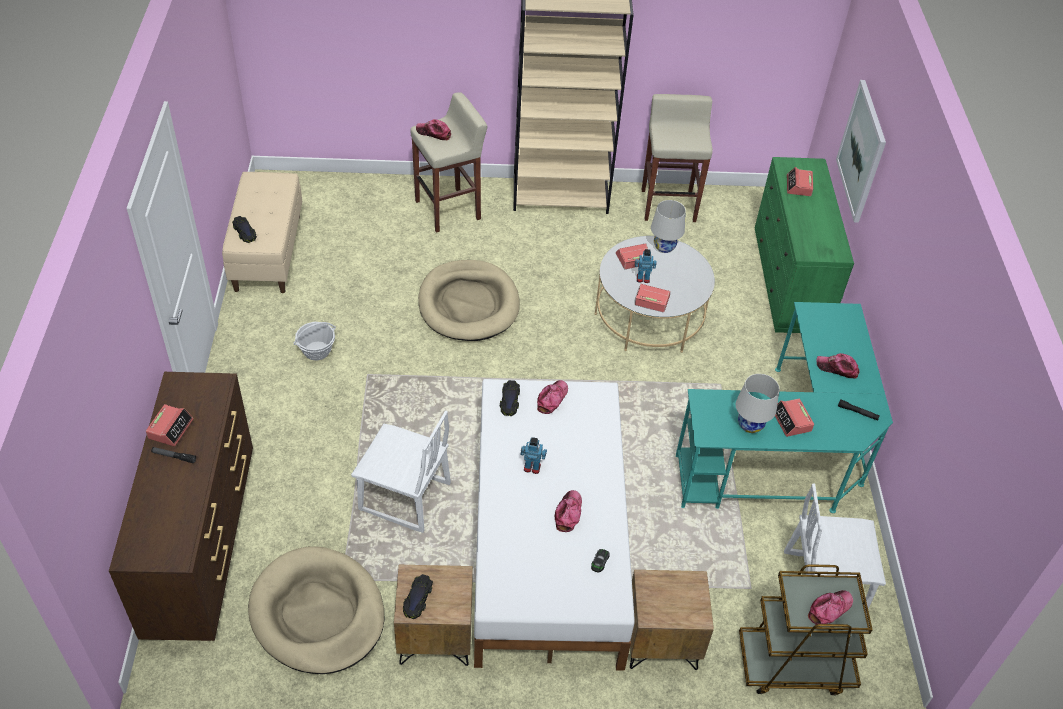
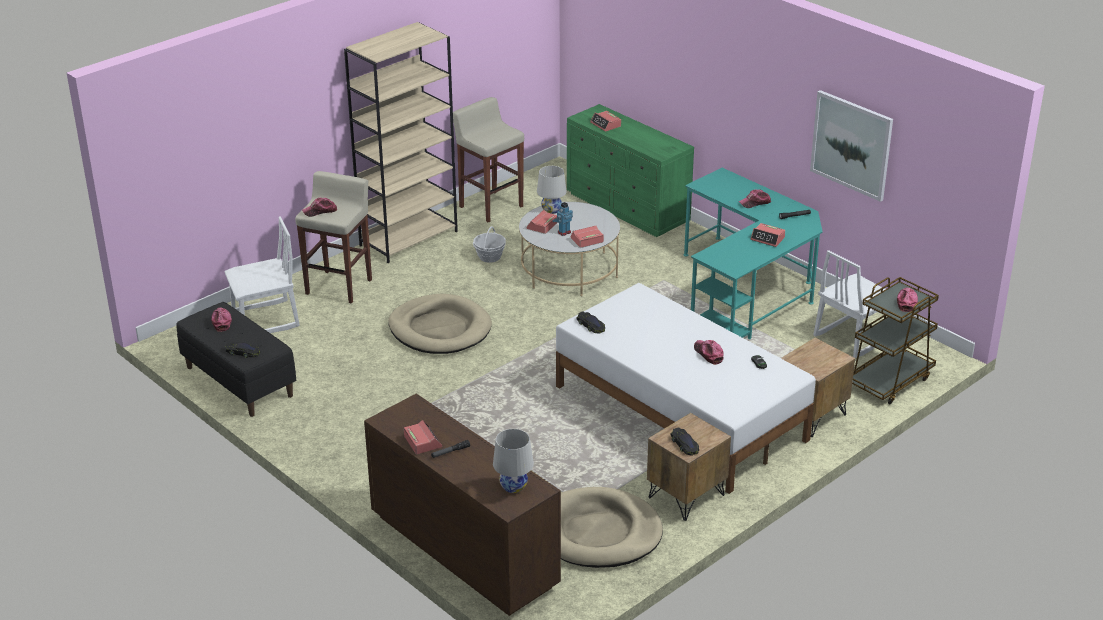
camera: 40 degrees left, 15 degrees down
beige bench [222,172,302,293] -> black bench [176,302,296,417]
basket [294,322,336,360] -> basket moved to [473,226,506,263]
white chair [351,411,451,533] -> white chair moved to [224,216,300,333]
toy robot [521,437,547,474] -> none
cap [537,380,568,414] -> cap moved to [211,308,232,332]
white table lamp [736,374,780,433] -> white table lamp moved to [493,429,534,493]
picture [836,80,886,222] -> picture moved to [810,90,893,202]

